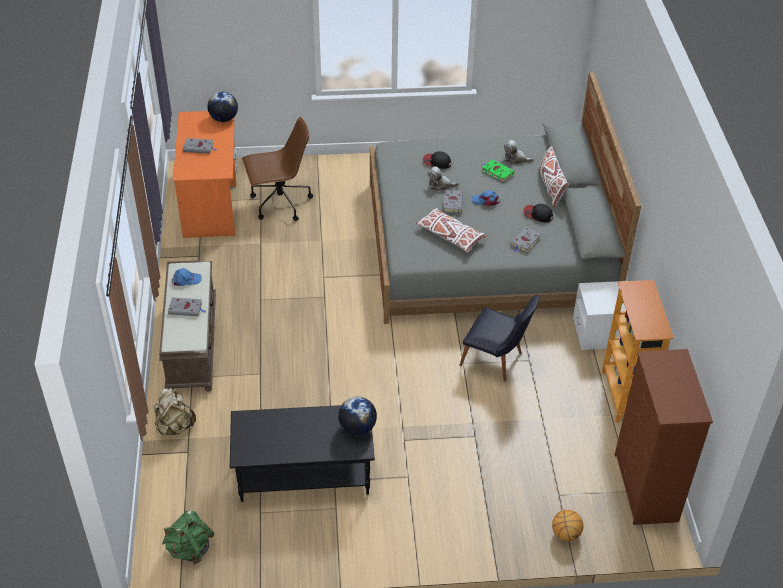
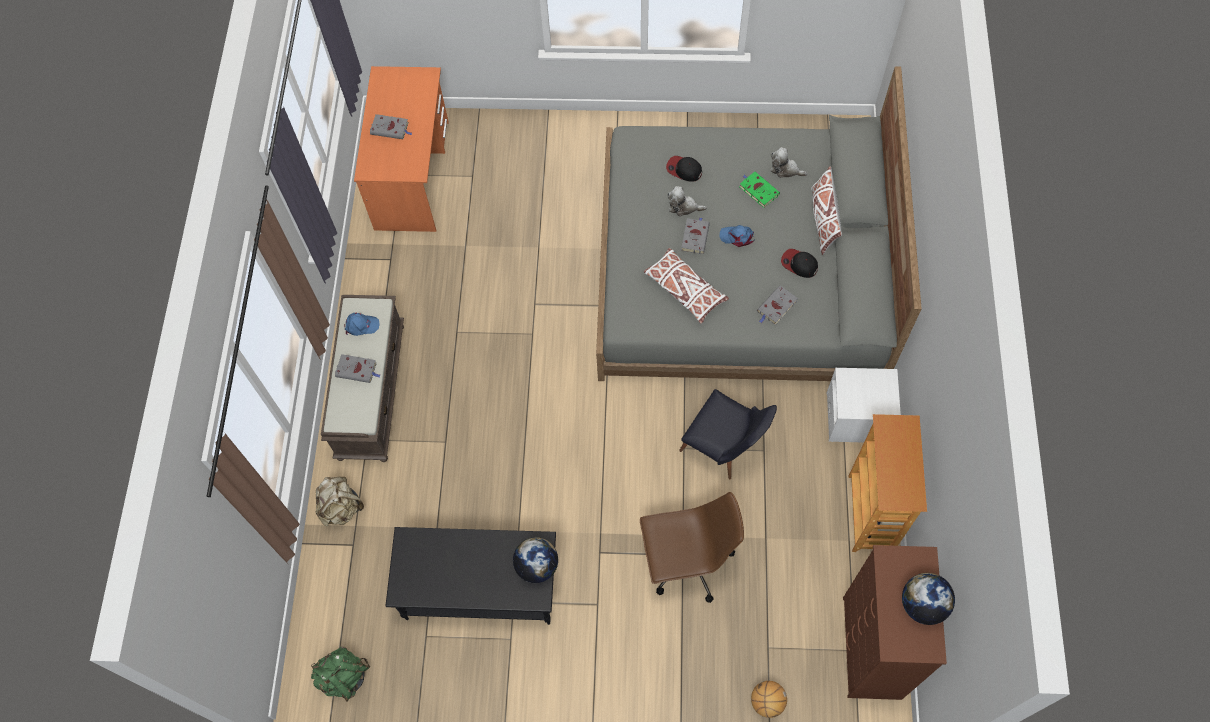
camera: 10 degrees right, 20 degrees up
globe [207,92,238,122] -> globe moved to [902,573,955,625]
brown office chair [242,117,313,221] -> brown office chair moved to [640,492,744,603]

